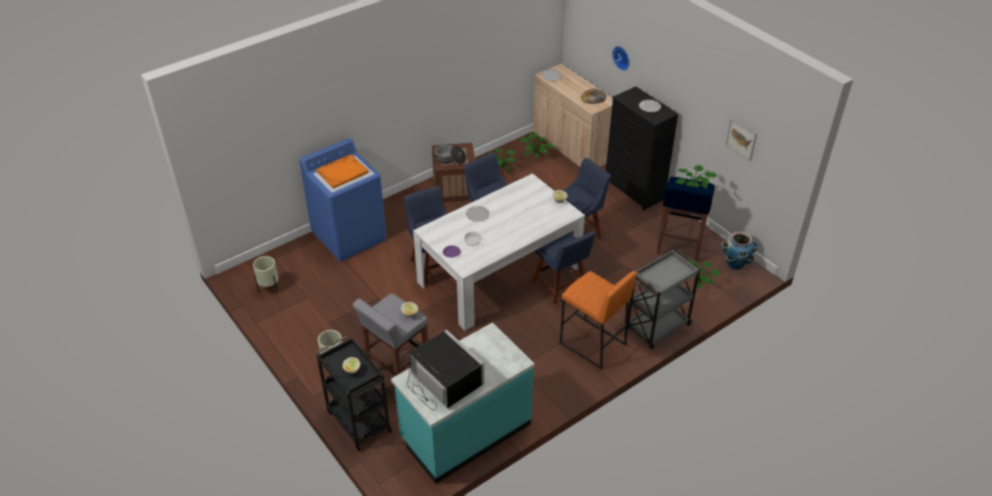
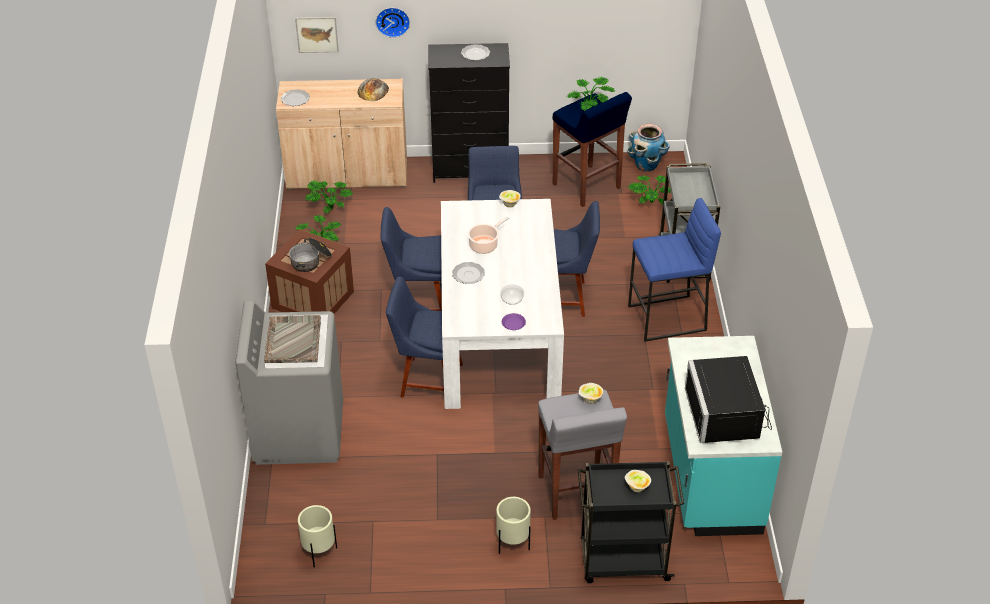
camera: 55 degrees left, 0 degrees up
blue washing machine [299,138,387,262] -> grey washing machine [235,300,343,465]
orange tray [316,154,368,188] -> grey tray [264,315,321,363]
black microwave [407,329,484,410] -> black microwave turned 90 degrees counterclockwise [685,356,772,443]
orange stool [560,271,637,369] -> blue stool [628,198,721,342]
picture [725,119,757,161] -> picture moved to [295,17,339,53]
none -> cooking pot [468,216,510,254]

